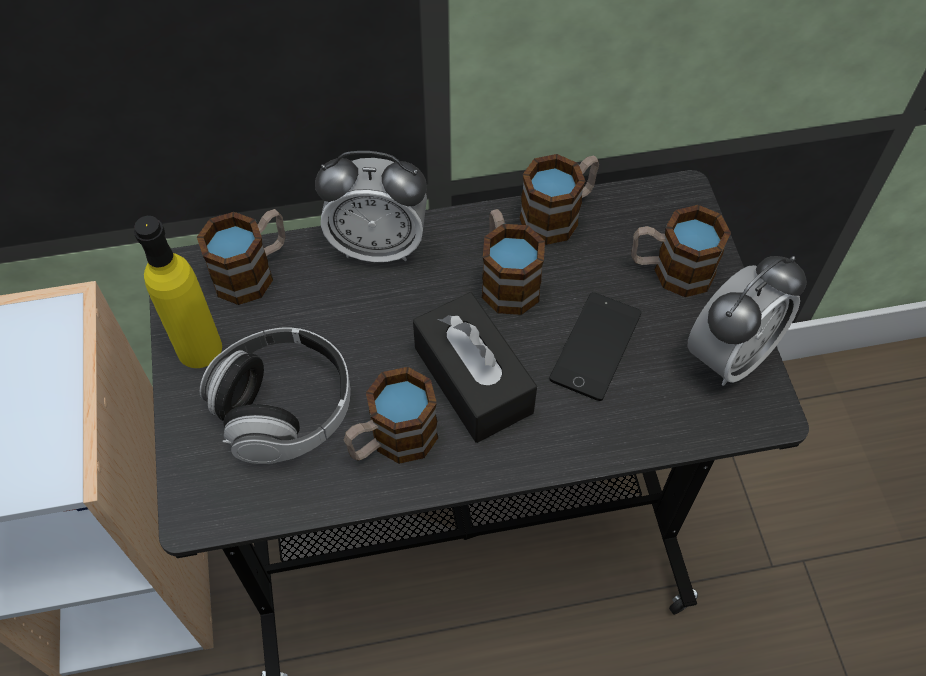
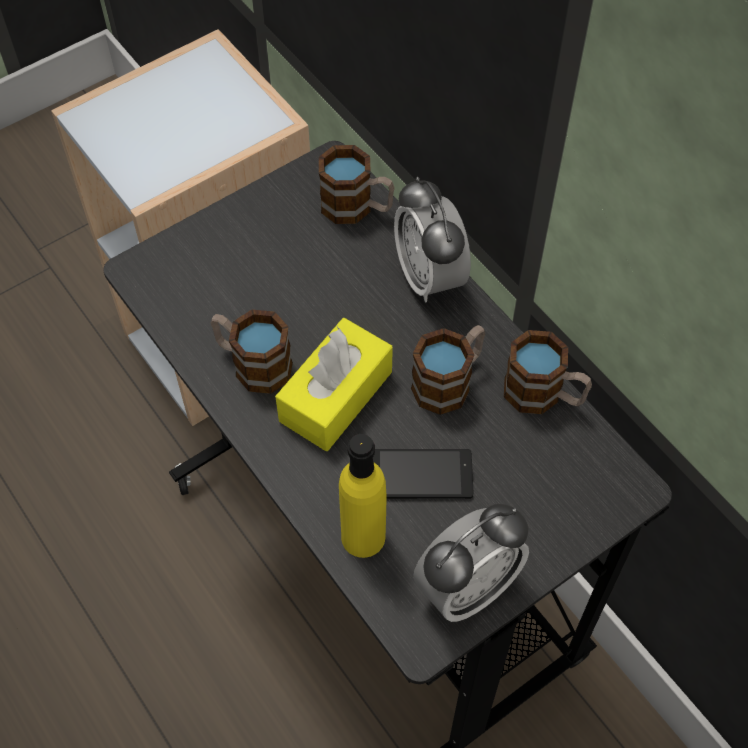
camera: 65 degrees right, 0 degrees up
yellow bottle [134,216,222,368] -> yellow bottle moved to [339,434,386,558]
headphones [200,327,351,464] -> none
black tissue box [413,292,537,443] -> yellow tissue box [275,318,393,451]
mug [631,205,731,297] -> none
alarm clock [687,256,807,386] -> alarm clock turned 60 degrees counterclockwise [413,504,529,622]

